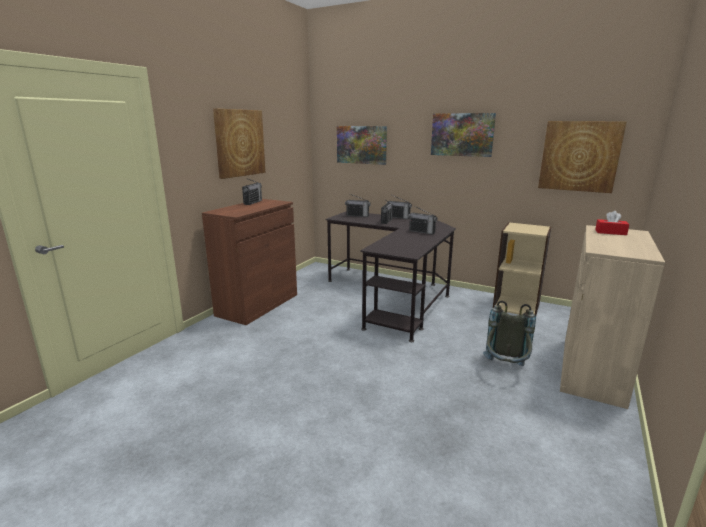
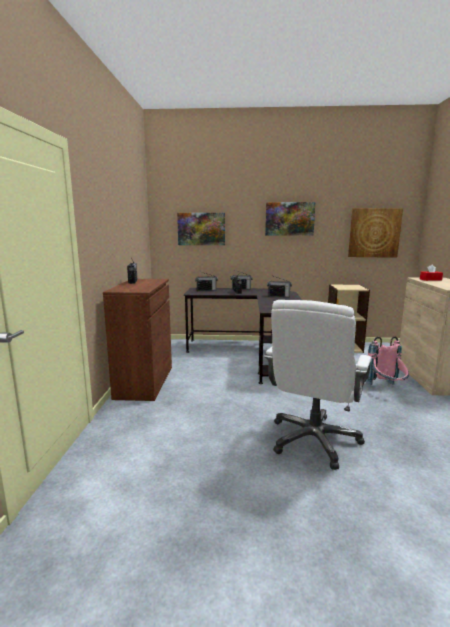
camera: 25 degrees left, 5 degrees down
picture [213,108,265,179] -> none
grey backpack [483,301,536,366] -> pink backpack [365,337,409,385]
none -> white office chair [264,300,372,470]

